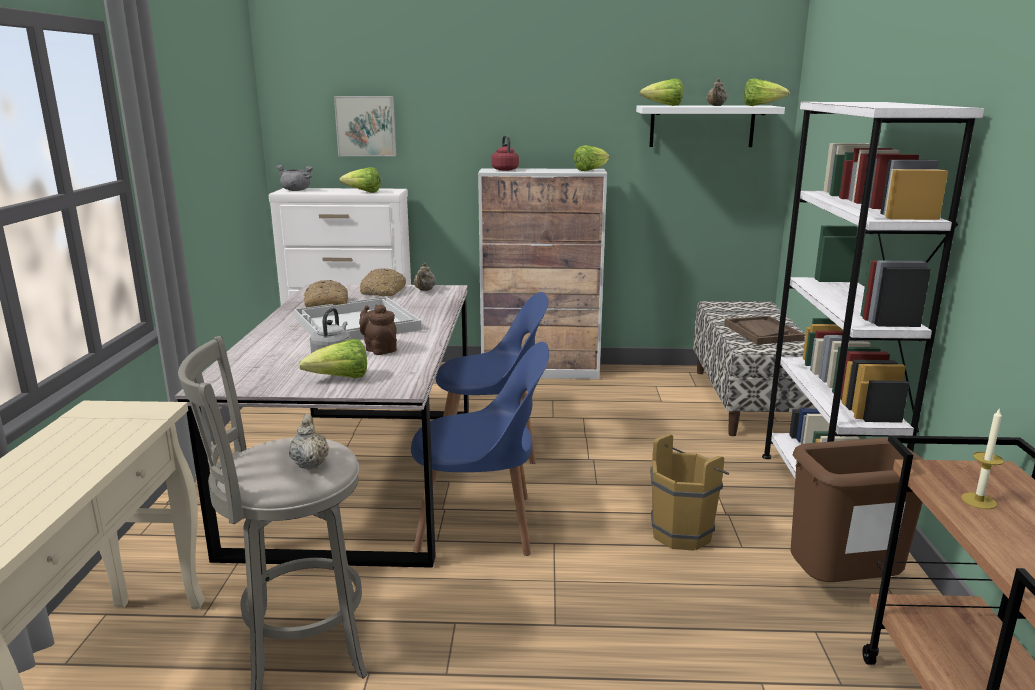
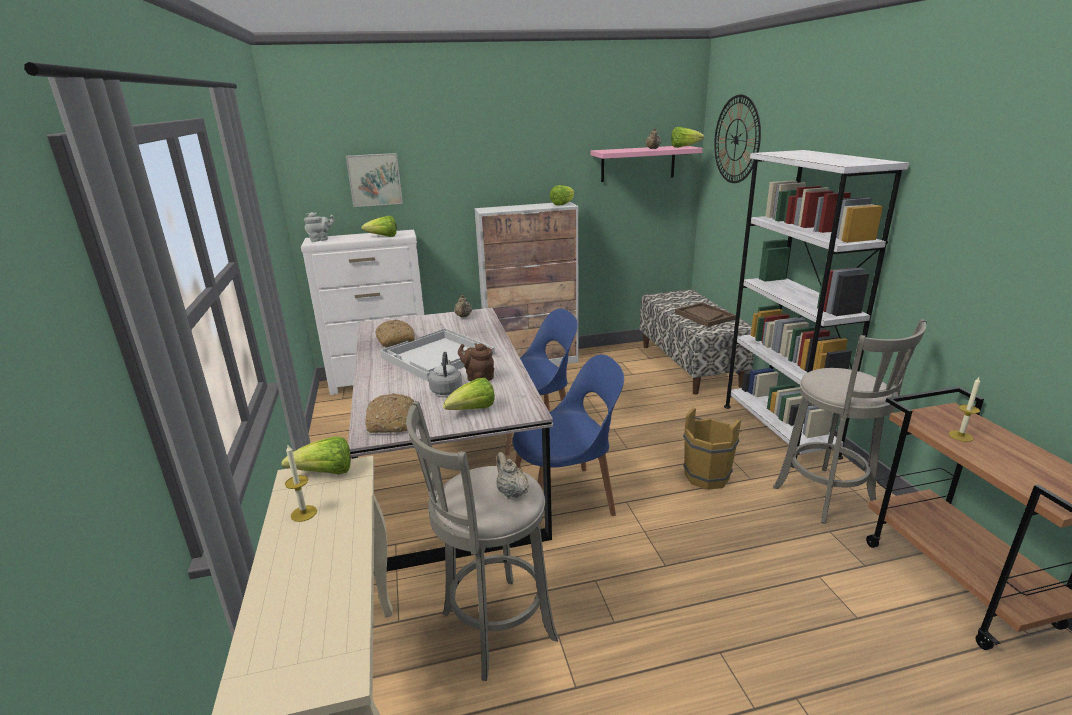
camera: 15 degrees left, 5 degrees up
grey cooking pot [276,165,313,191] -> grey teapot [304,212,335,242]
bread [360,268,406,296] -> bread moved to [365,393,414,433]
red kettle [492,135,519,171] -> none
white shelf [636,105,785,147] -> pink shelf [591,146,703,182]
lettuce [640,78,683,106] -> lettuce moved to [281,437,351,474]
brown trash can [790,438,924,582] -> grey stool [773,319,927,524]
none -> candle [285,445,317,522]
none -> wall clock [714,95,761,183]

